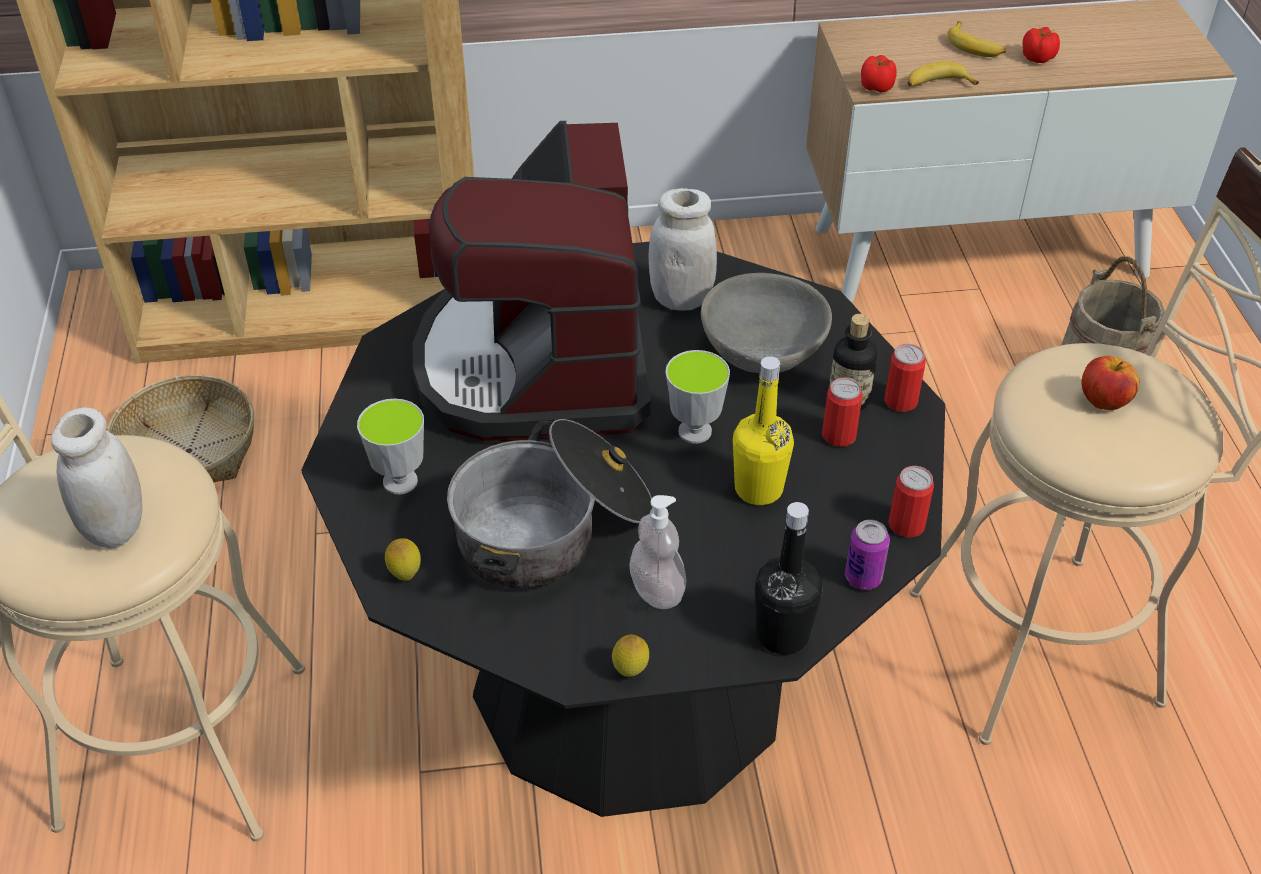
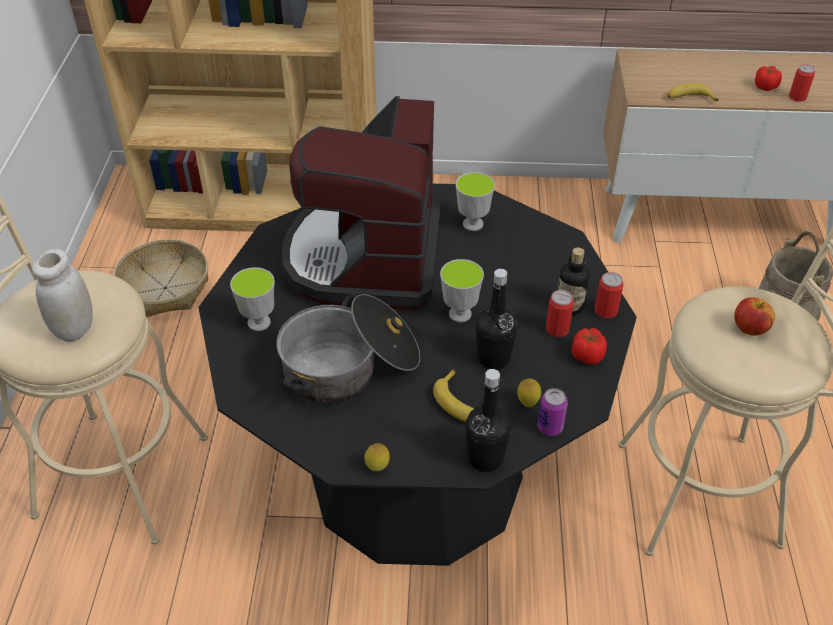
camera: 10 degrees right, 0 degrees up
lemon [385,538,421,581] -> lemon moved to [517,379,541,407]
soap dispenser [629,495,687,609] -> none
white jar [649,188,717,311] -> cup [456,172,495,231]
grey bowl [701,273,832,373] -> none
yellow bottle [733,356,794,505] -> black bottle [476,269,517,369]
tomato [861,55,897,92] -> tomato moved to [572,328,607,365]
can [888,466,934,538] -> can moved to [789,64,815,102]
banana [947,22,1006,57] -> banana moved to [433,369,474,422]

